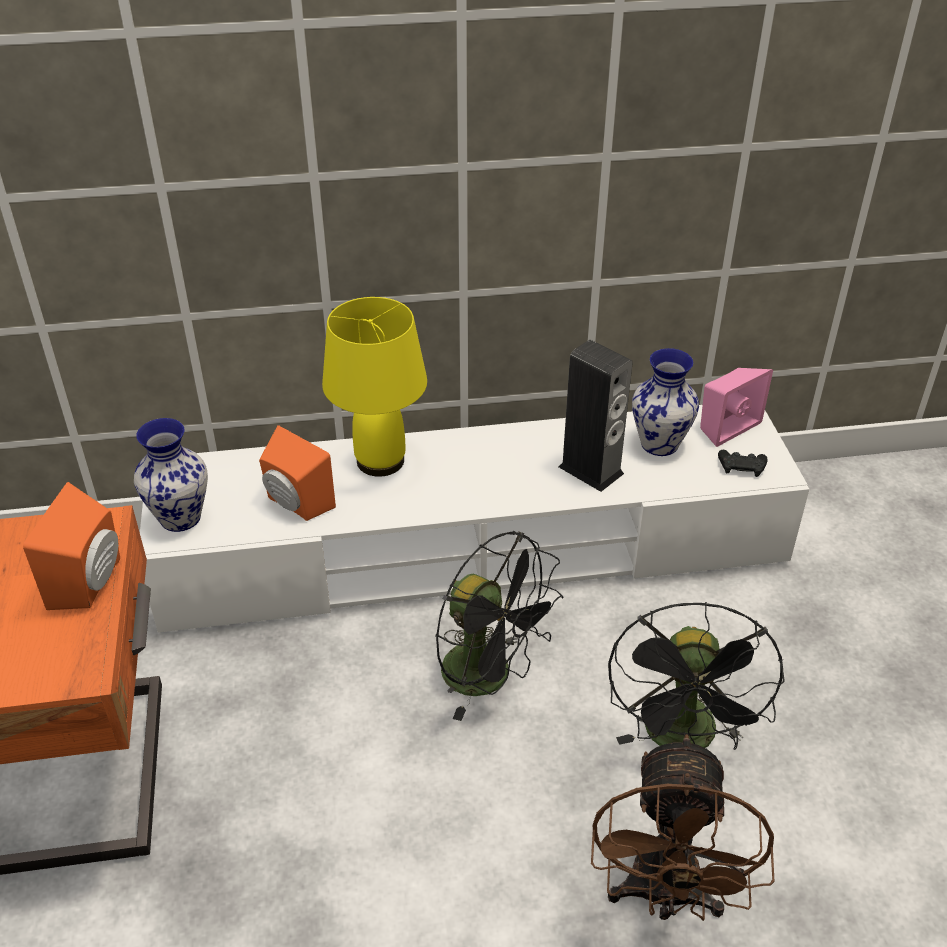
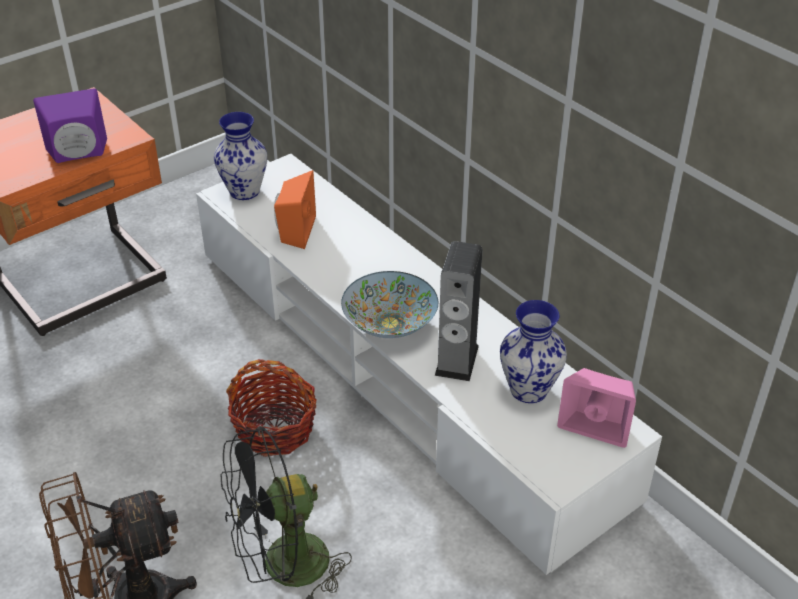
camera: 60 degrees right, 0 degrees up
orange speaker [23,482,120,610] -> purple speaker [33,89,107,163]
yellow table lamp [322,297,427,477] -> none
black fan [435,531,564,721] -> basket [226,359,317,457]
black game controller [718,450,768,477] -> none
none -> bowl [341,271,438,338]

